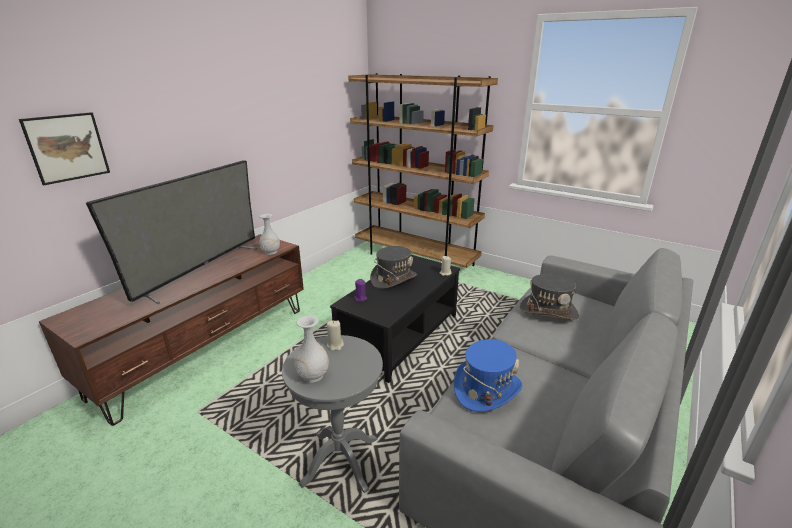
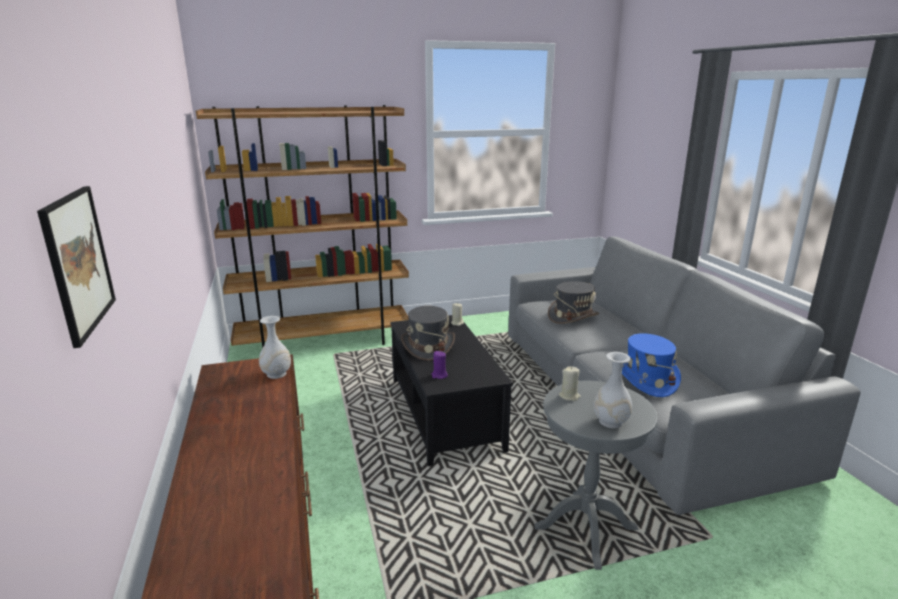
camera: 50 degrees left, 5 degrees down
television [86,160,257,304] -> none

